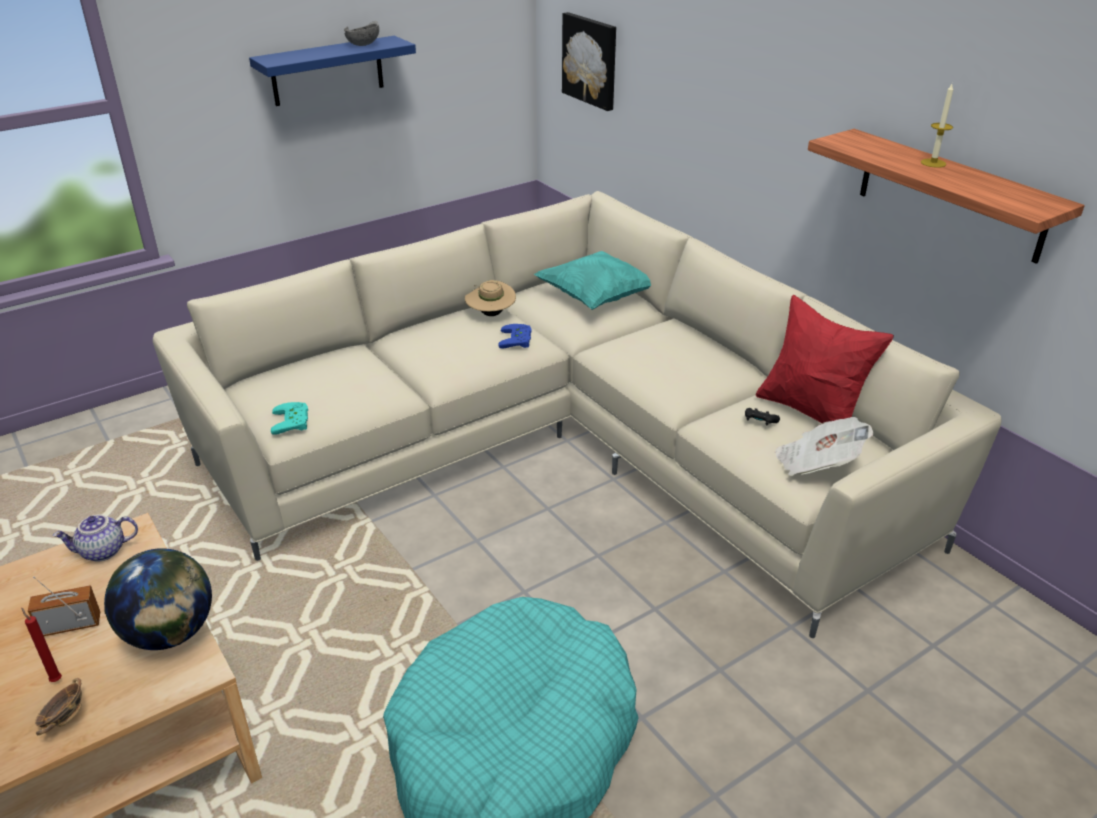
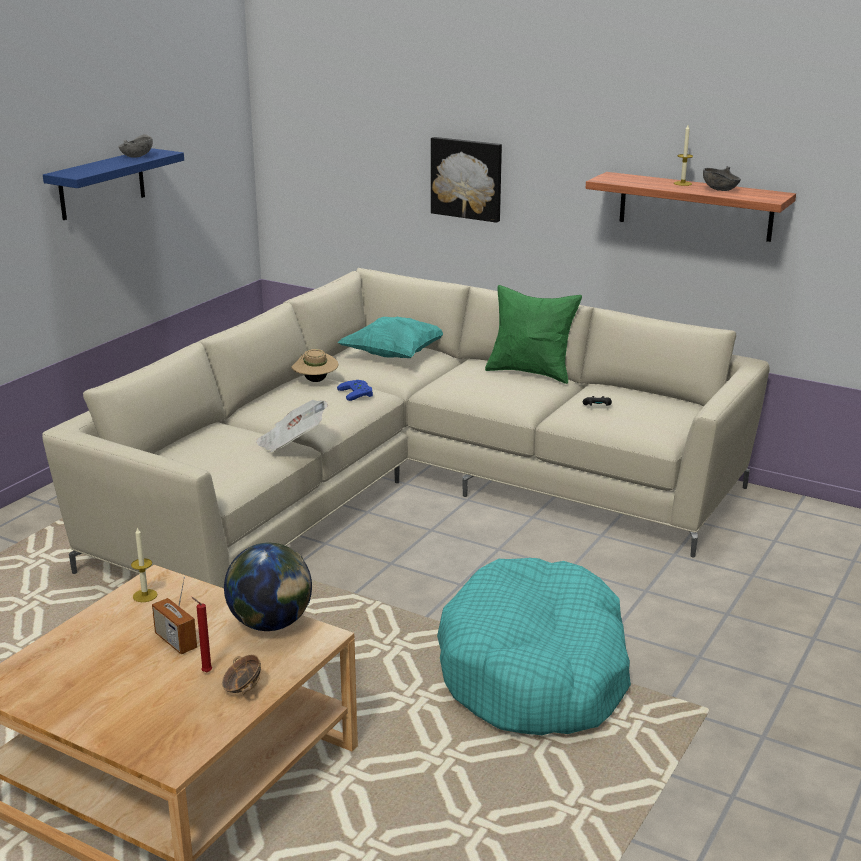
camera: 25 degrees left, 10 degrees down
radio [28,576,100,636] -> radio turned 90 degrees counterclockwise [152,577,197,654]
teapot [53,514,138,562] -> candle [131,527,157,602]
turquoise game controller [271,402,308,435] -> none
picture [562,12,616,111] -> picture moved to [431,137,502,223]
red pillow [756,295,894,423] -> none
newspaper [775,417,873,476] -> newspaper moved to [256,400,328,452]
none -> green pillow [485,285,582,384]
none -> grey bowl [703,166,741,191]

